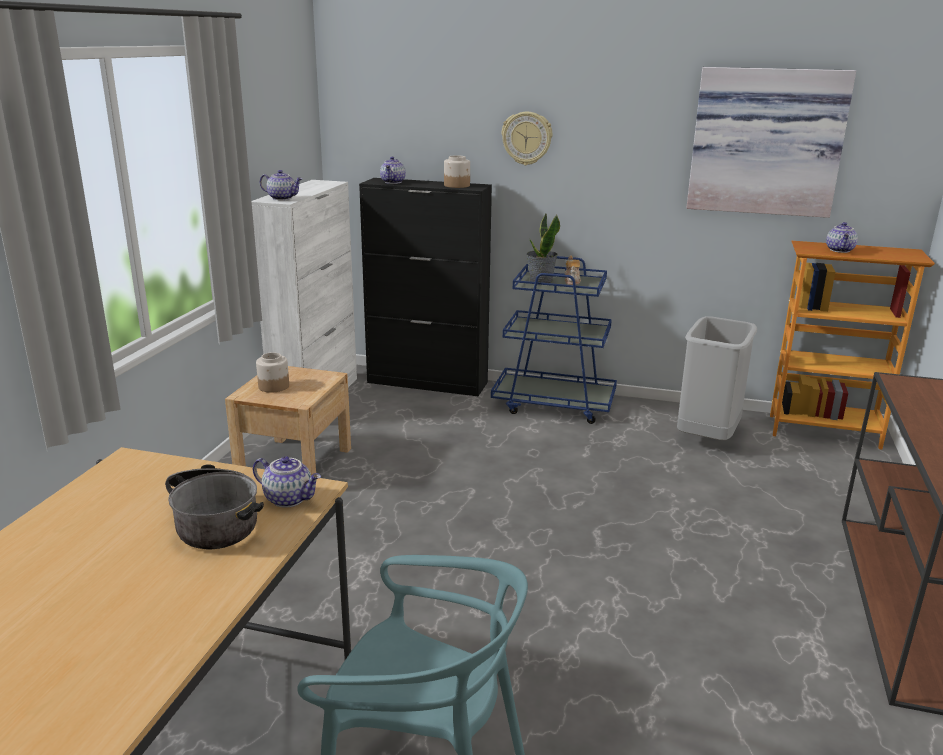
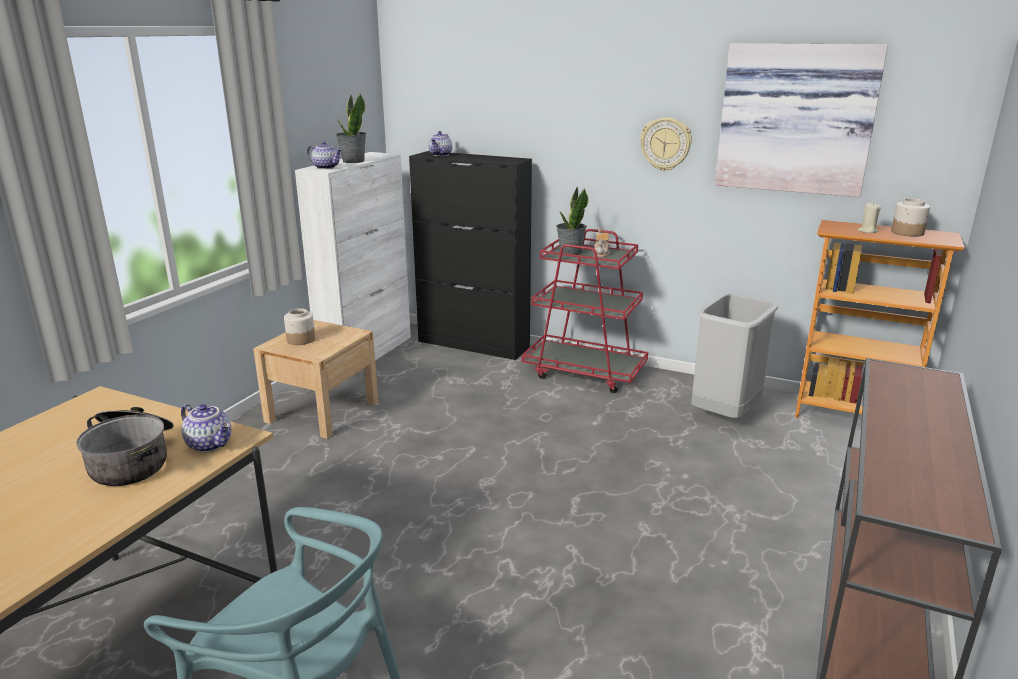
camera: 10 degrees right, 0 degrees up
jar [444,155,470,188] -> jar moved to [891,198,930,237]
blue cart [491,256,617,424] -> red cart [522,229,648,393]
wall clock [502,112,552,165] -> wall clock moved to [640,117,692,171]
teapot [826,222,858,253] -> beige candle [858,202,881,233]
none -> potted plant [336,93,366,163]

